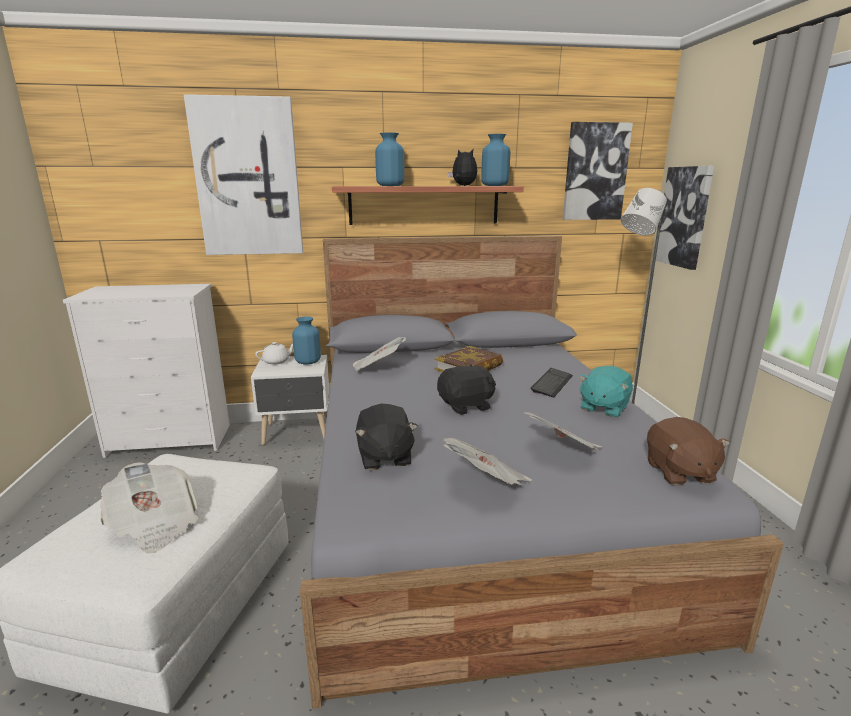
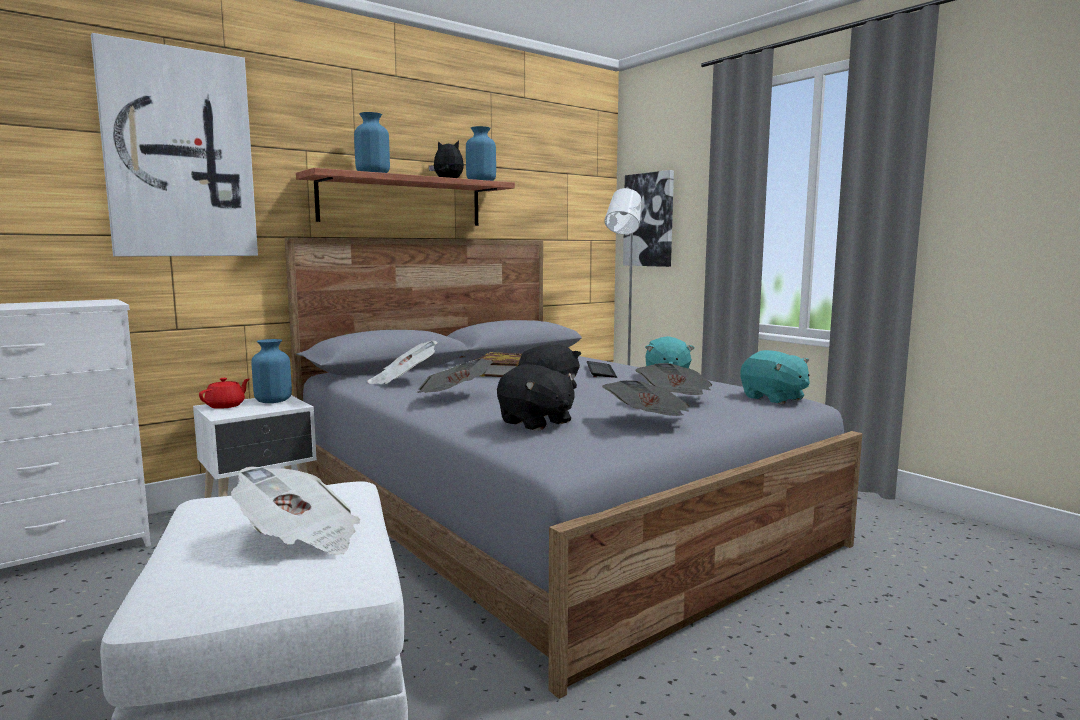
camera: 30 degrees left, 10 degrees down
white teapot [255,342,293,365] -> red teapot [199,378,249,409]
picture [563,122,633,220] -> none
brown plush toy [647,417,730,486] -> turquoise plush toy [740,350,810,404]
none -> newspaper [416,358,492,393]

